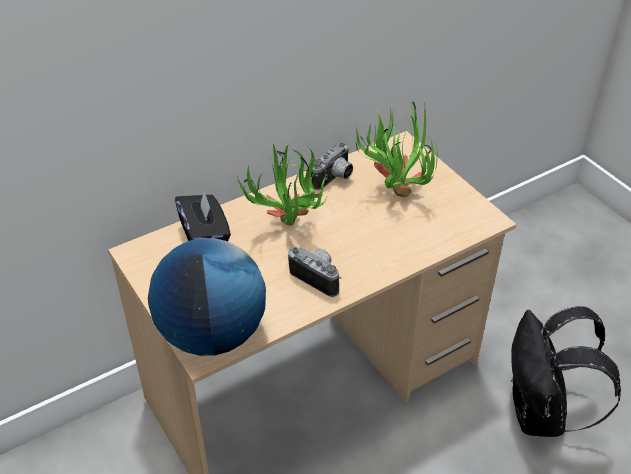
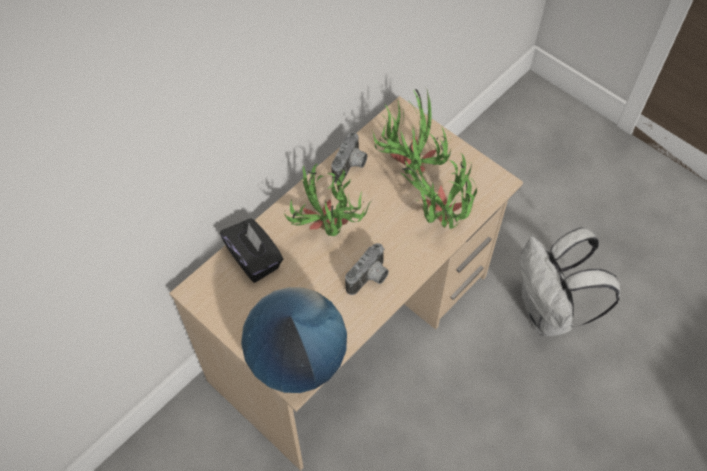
camera: 15 degrees left, 15 degrees up
camera [288,247,341,297] -> camera turned 105 degrees clockwise [345,243,389,295]
black backpack [511,306,621,437] -> white backpack [520,228,620,336]
none -> potted plant [400,153,477,229]

